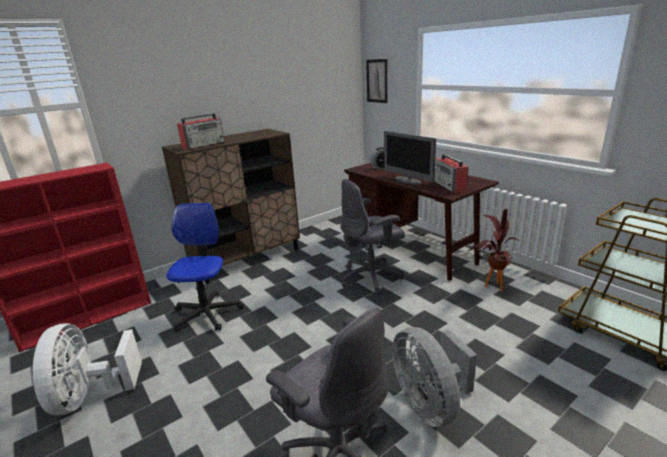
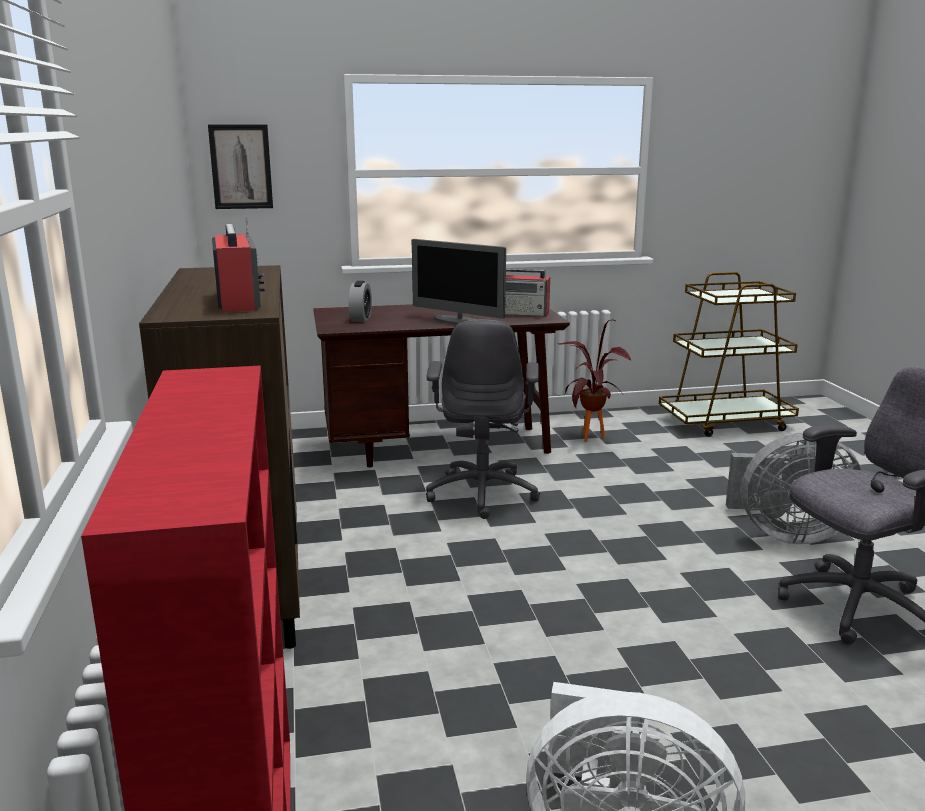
camera: 65 degrees left, 5 degrees down
office chair [166,203,244,332] -> none
monitor [384,131,436,185] -> monitor turned 45 degrees clockwise [411,239,506,324]

